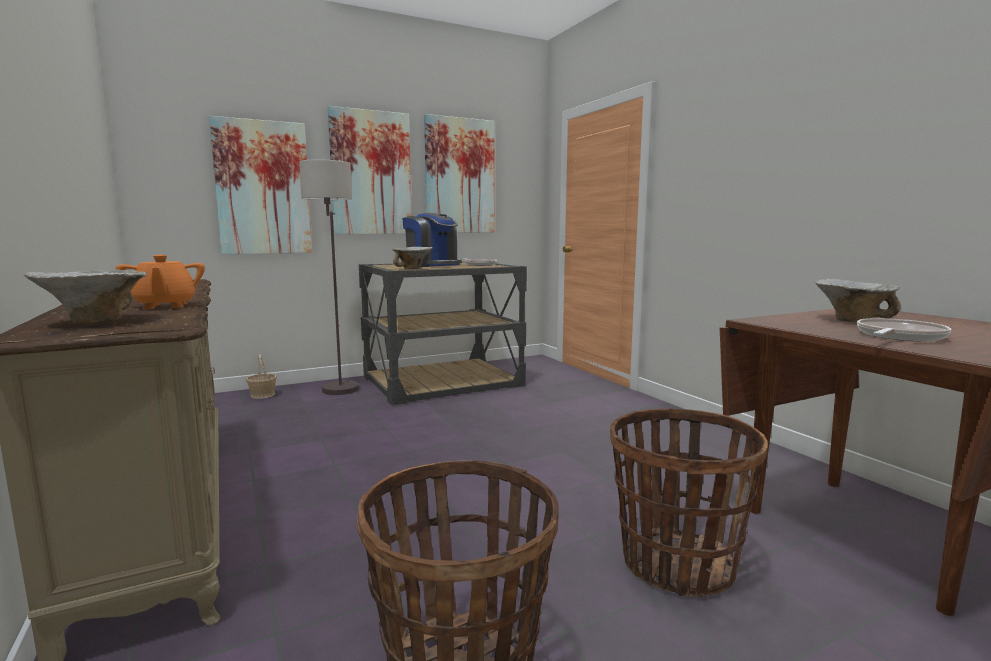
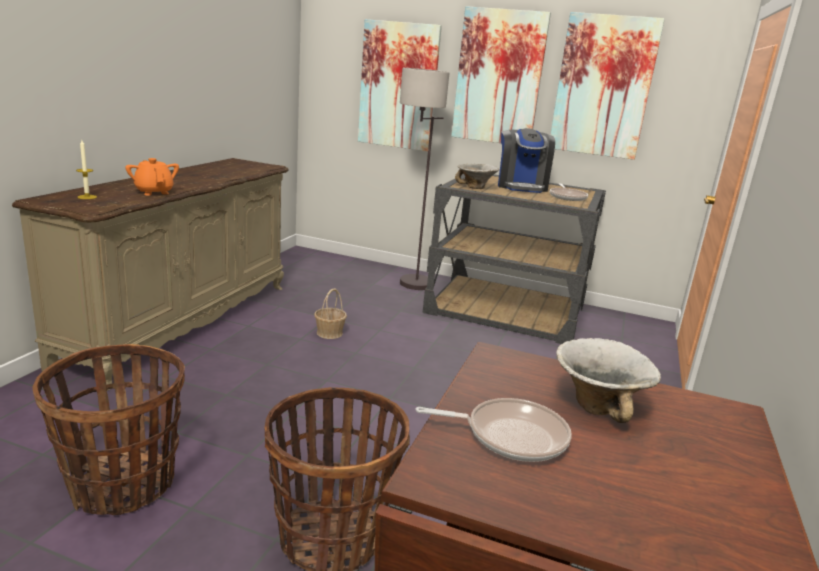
camera: 45 degrees right, 10 degrees up
bowl [23,269,147,324] -> candle [76,140,97,199]
orange teapot [115,255,205,309] -> orange teapot turned 120 degrees clockwise [125,158,179,196]
basket [246,354,277,399] -> basket moved to [314,288,347,339]

